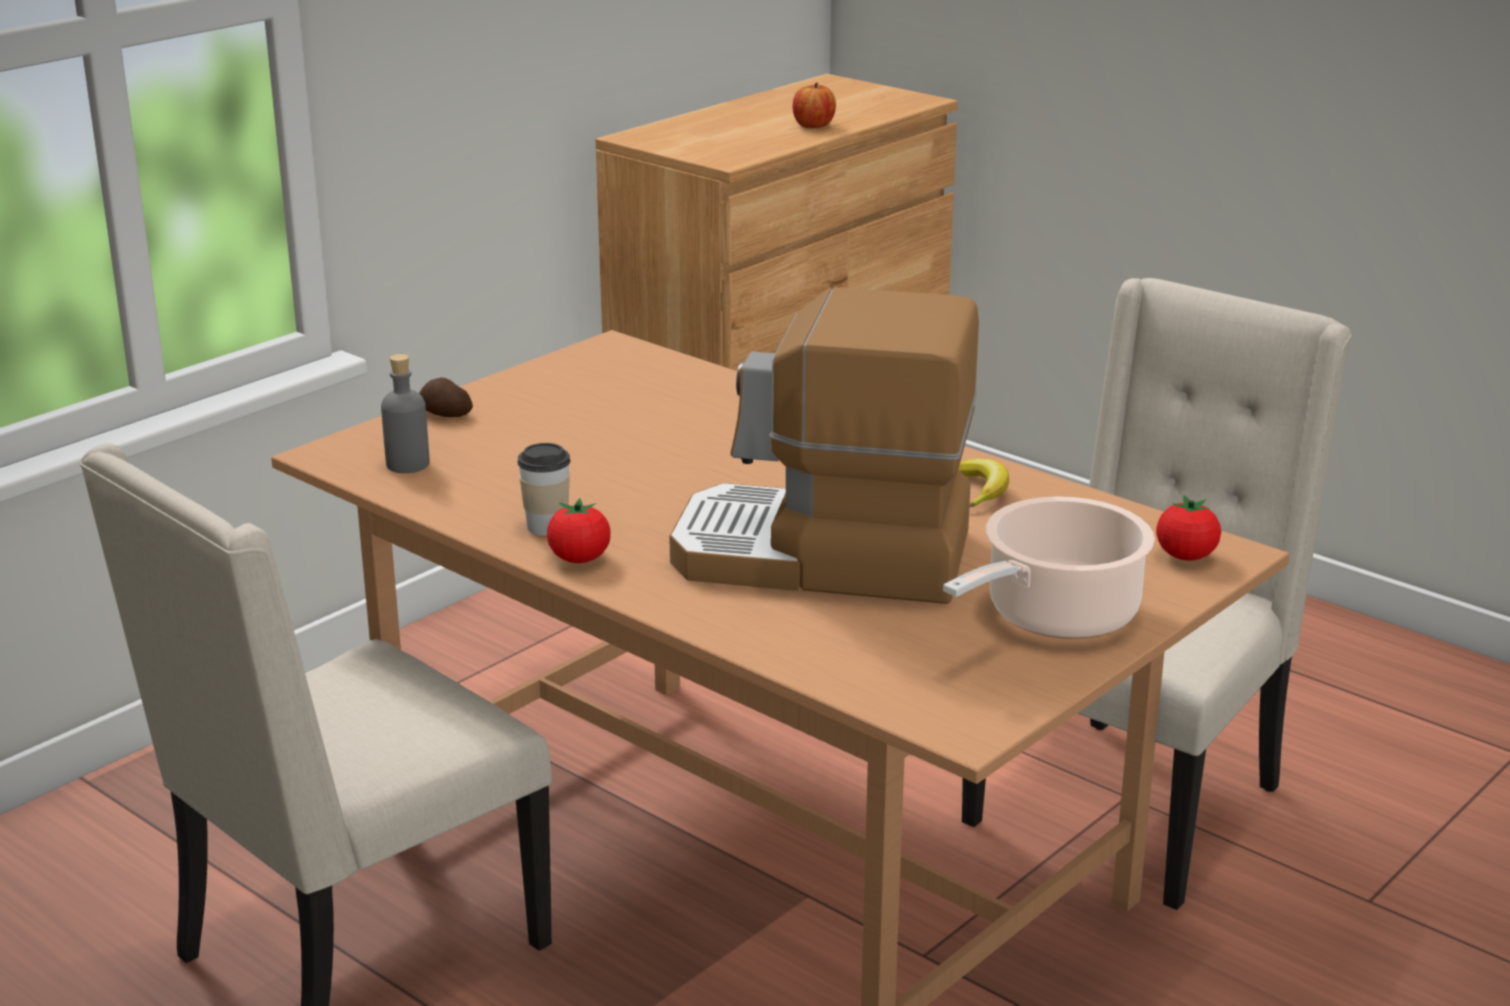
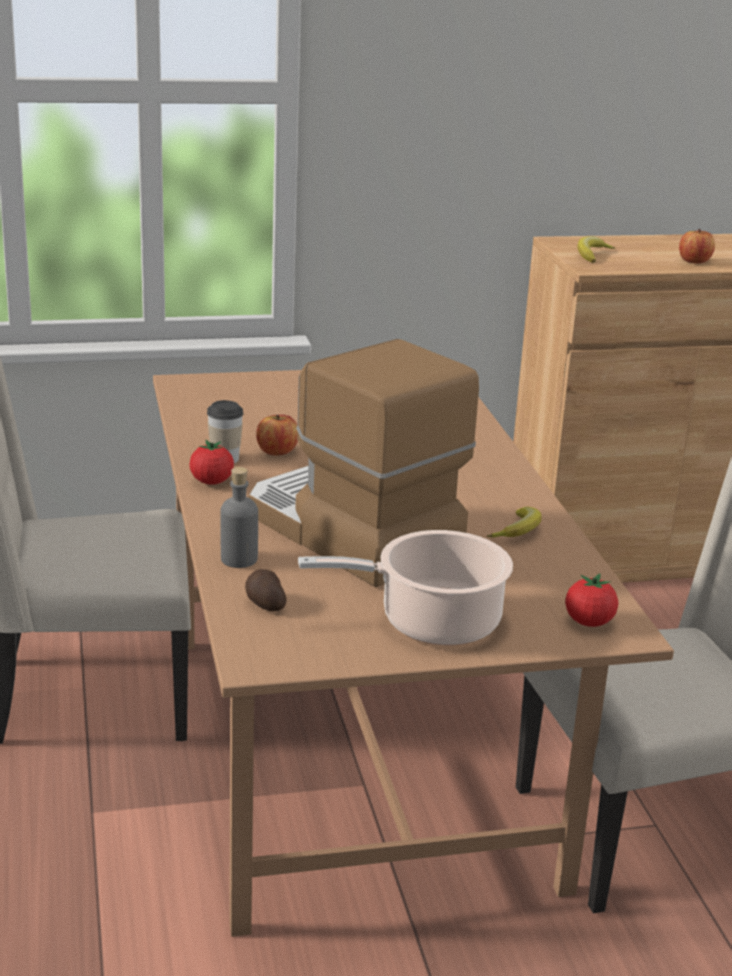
camera: 35 degrees right, 0 degrees up
grey bottle [381,354,430,473] -> grey bottle moved to [220,467,258,568]
potato [419,378,473,417] -> potato moved to [245,569,287,612]
none -> apple [256,415,298,456]
none -> banana [577,236,615,263]

